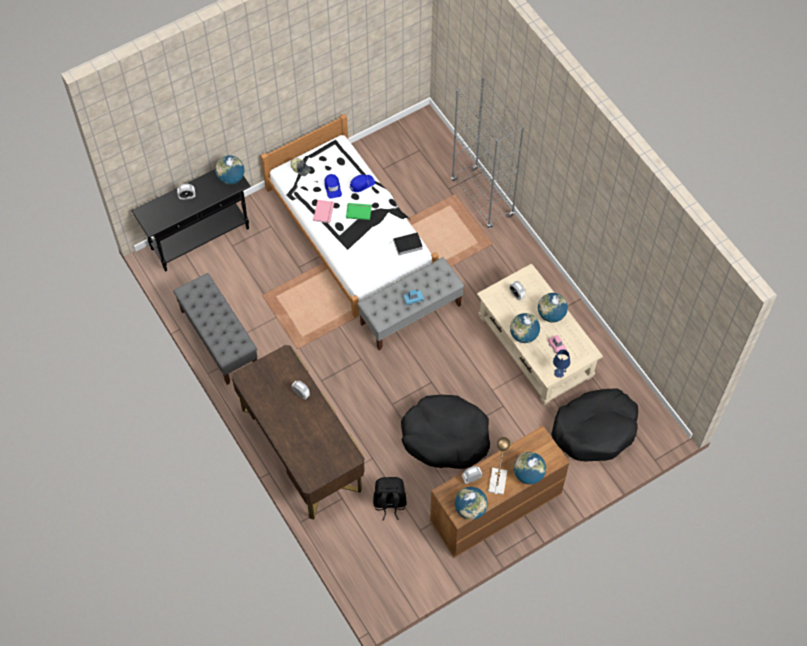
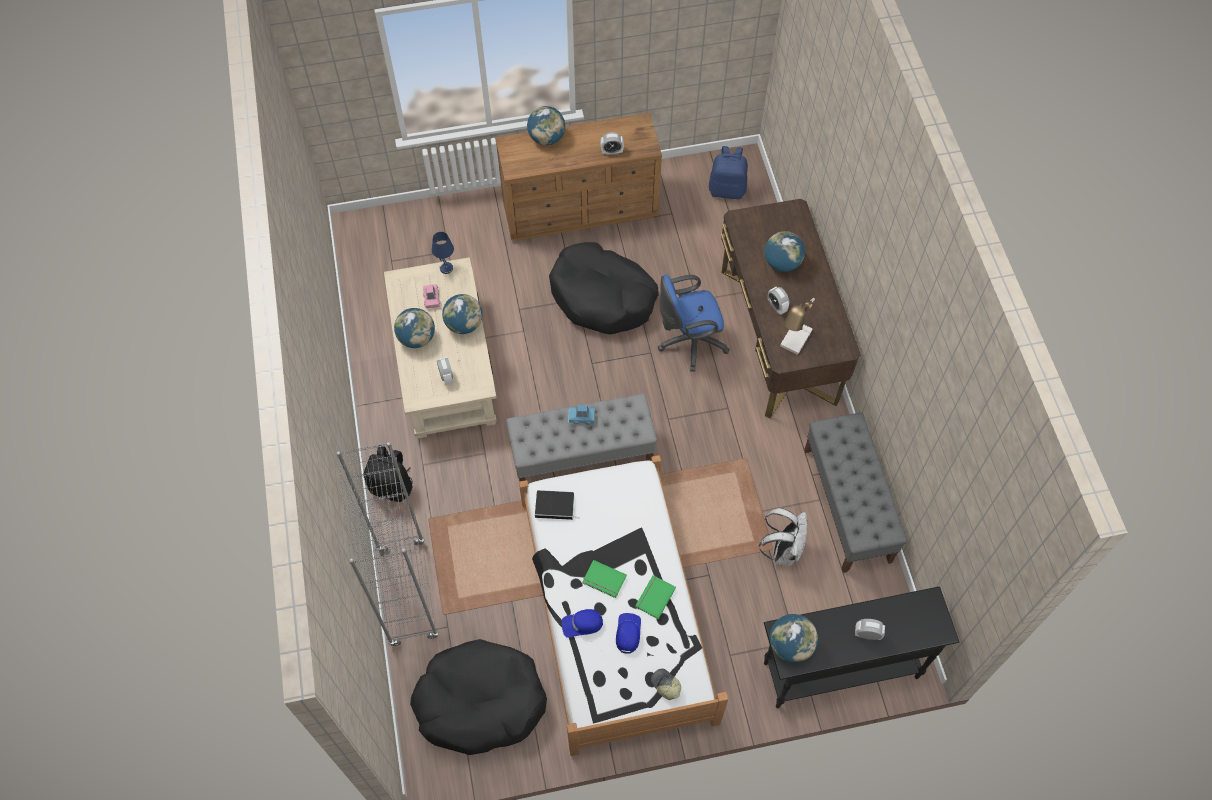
camera: 160 degrees left, 0 degrees up
pink book [313,200,334,223] -> green book [635,575,676,619]
black backpack [373,477,407,521] -> black backpack moved to [363,445,413,502]
globe [455,487,488,520] -> globe moved to [764,231,805,272]
table lamp [488,437,510,495] -> table lamp moved to [780,298,815,355]
black dog bed [551,388,638,462] -> black dog bed moved to [410,639,547,755]
none -> blue office chair [658,275,730,372]
none -> blue backpack [709,146,748,199]
none -> white backpack [759,508,807,566]

